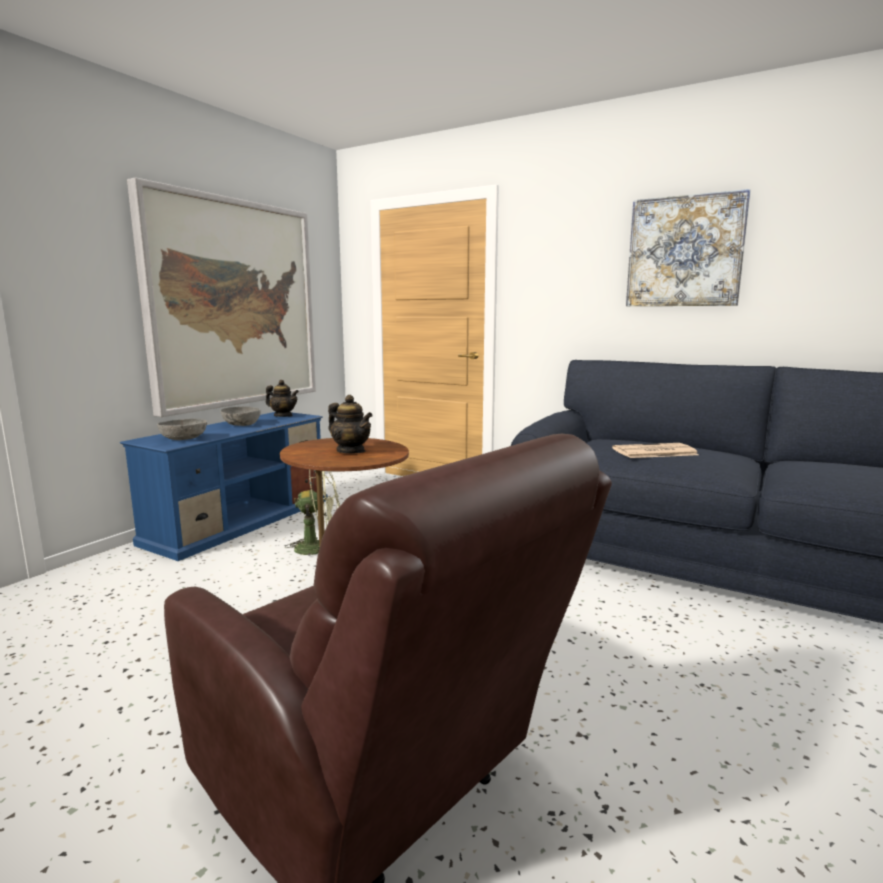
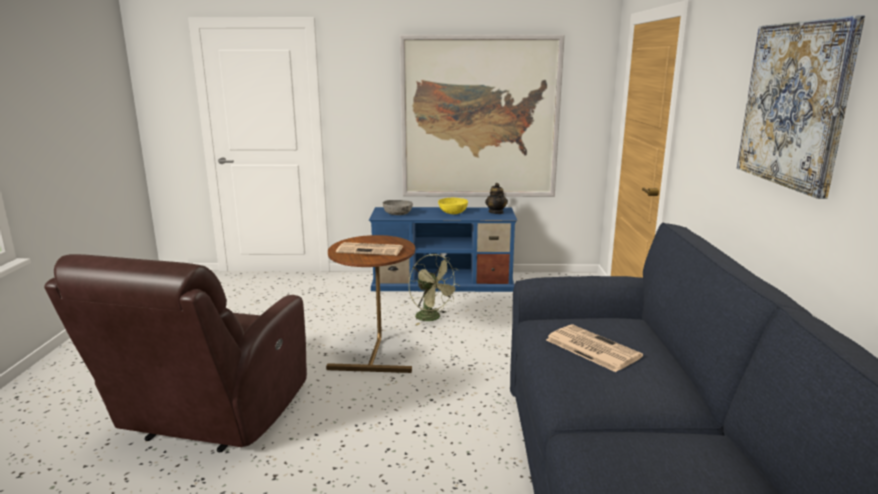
camera: 60 degrees right, 5 degrees up
grey bowl [220,406,261,426] -> yellow bowl [438,198,468,214]
teapot [328,395,373,453] -> newspaper [336,242,403,256]

